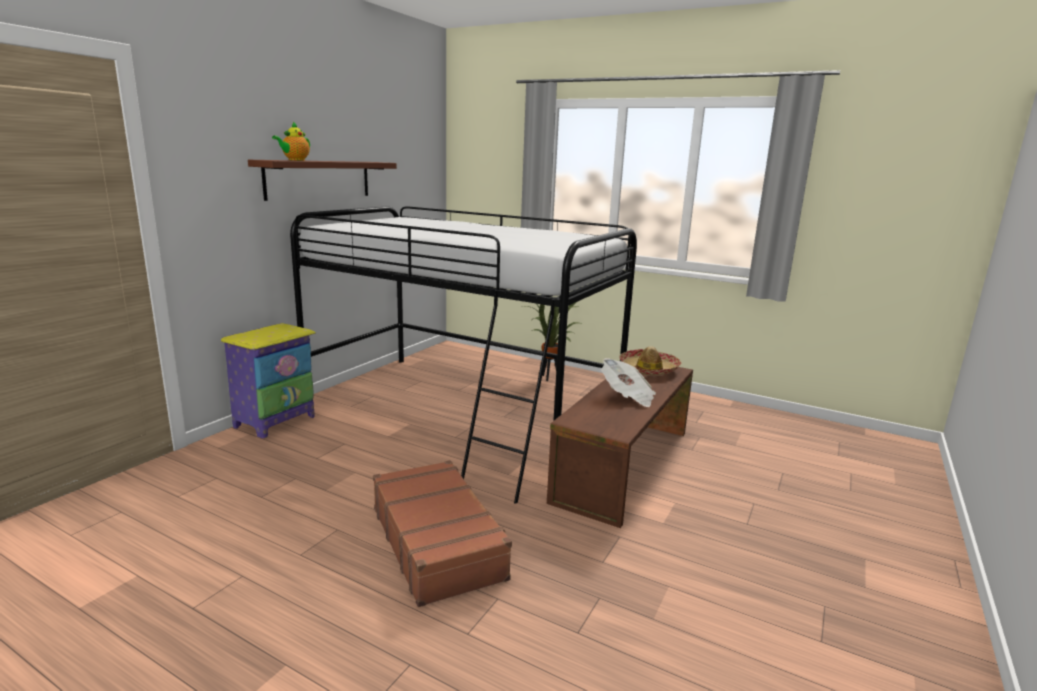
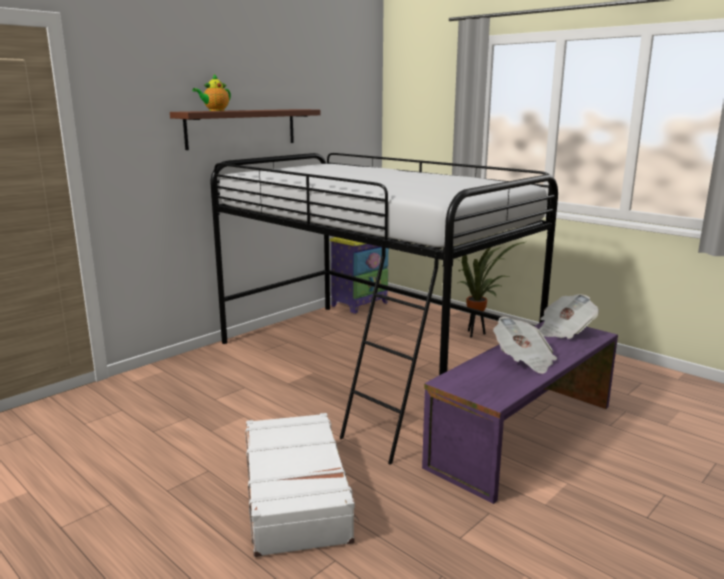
camera: 15 degrees right, 0 degrees up
nightstand [221,323,316,438] -> nightstand moved to [329,237,389,314]
brown suitcase [373,460,512,607] -> white suitcase [245,413,359,557]
brown bench [547,367,693,528] -> purple bench [422,321,618,504]
hat [619,346,681,375] -> newspaper [539,294,599,339]

